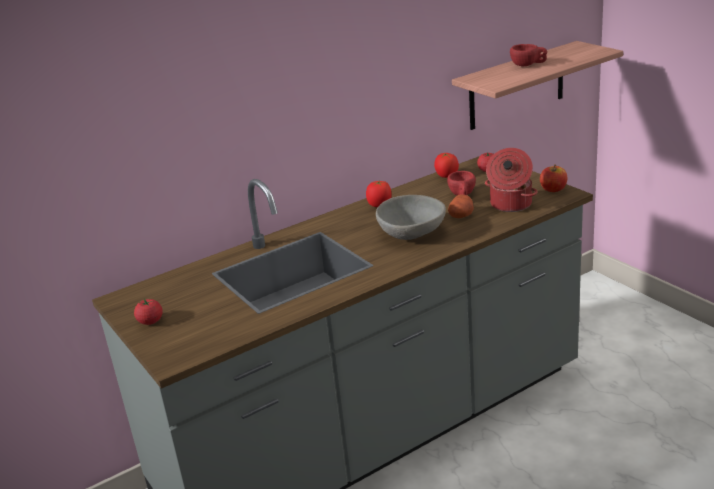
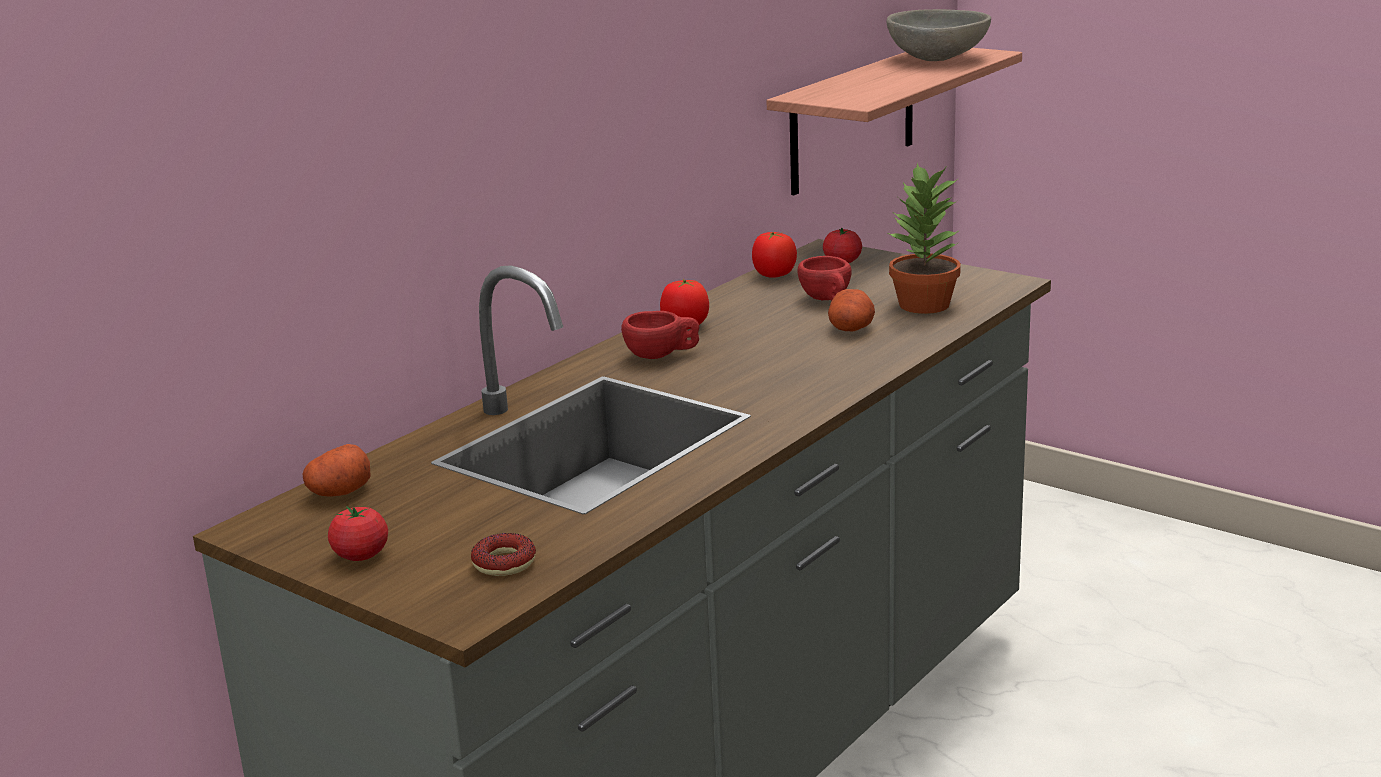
camera: 20 degrees left, 5 degrees down
grey bowl [376,195,446,240] -> grey bowl moved to [886,9,991,61]
cooking pot [485,148,538,212] -> potted plant [888,163,961,314]
red cup [510,44,547,66] -> red cup moved to [621,311,699,359]
apple [540,165,567,192] -> none
none -> potato [302,444,371,496]
none -> donut [471,533,536,576]

